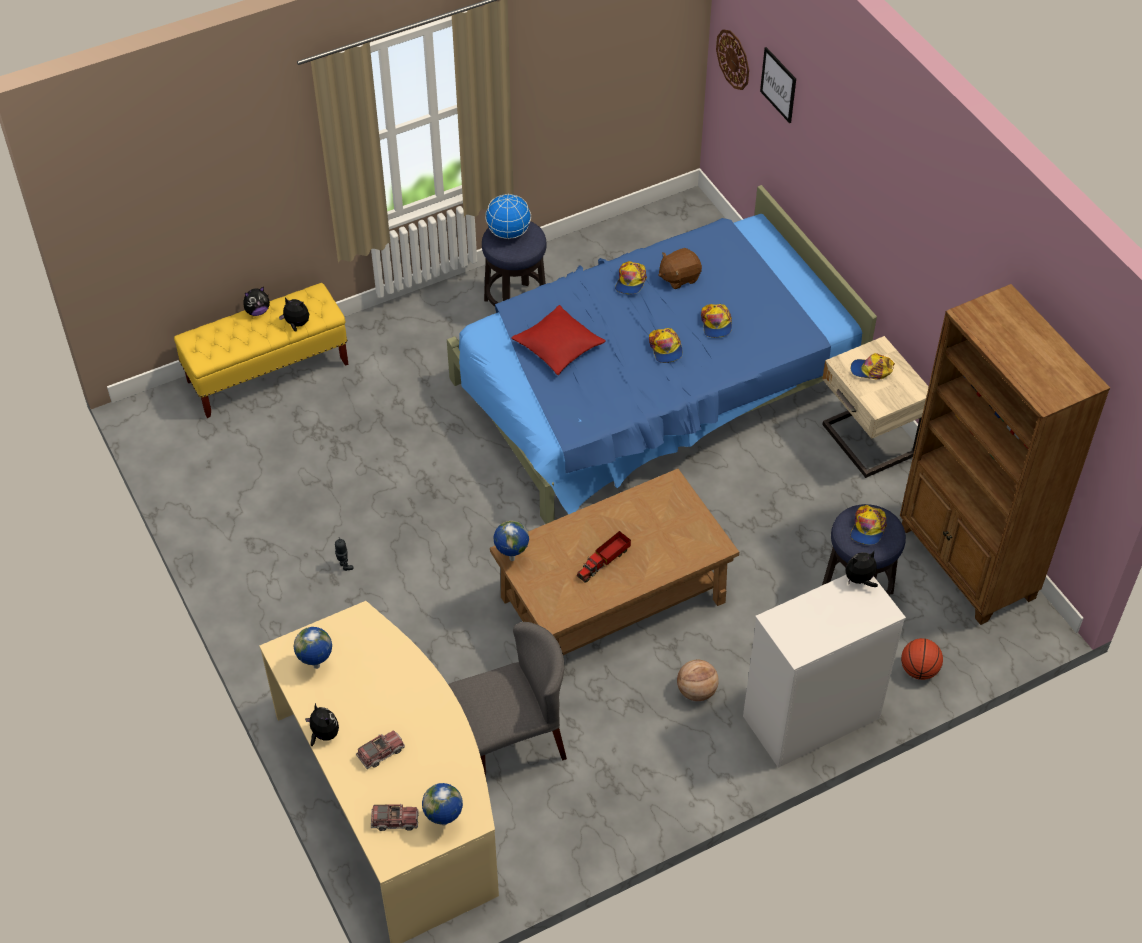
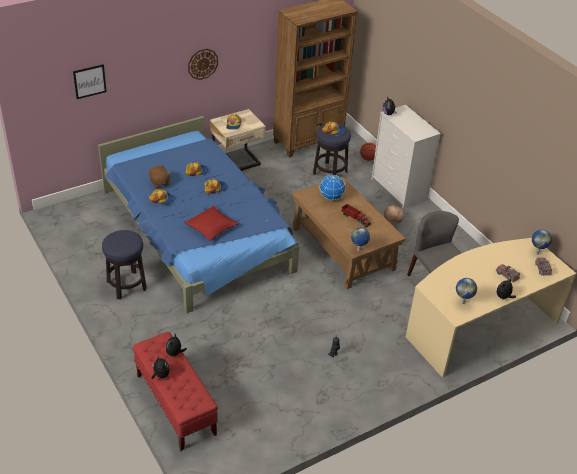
camera: 95 degrees left, 10 degrees down
yellow bench [174,283,349,418] -> red bench [133,332,218,451]
globe [485,193,531,239] -> globe moved to [320,175,346,201]
wall clock [716,30,749,90] -> wall clock moved to [188,49,218,80]

